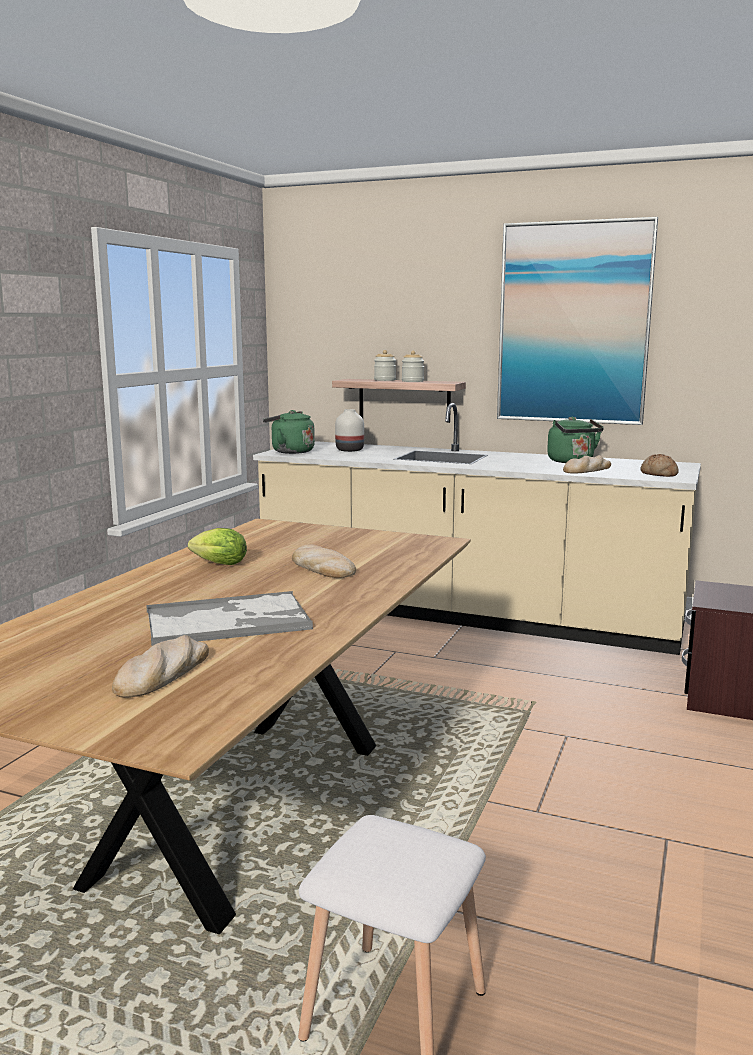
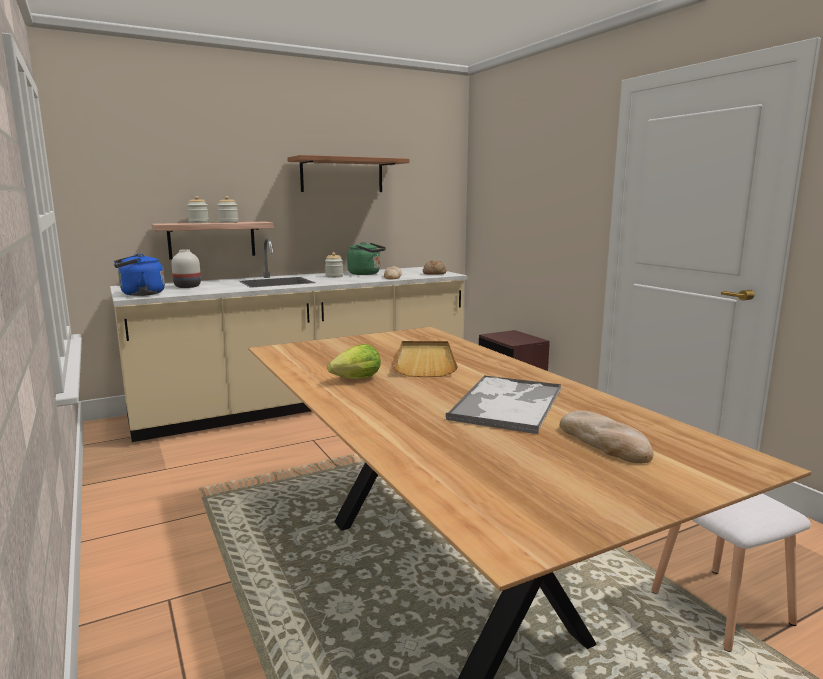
camera: 50 degrees left, 0 degrees up
green kettle [263,410,315,454] -> blue kettle [114,253,165,296]
bread [292,544,356,578] -> beige tray [394,341,458,377]
picture [497,217,658,425] -> shelf [287,155,409,192]
none -> jar [325,252,343,278]

